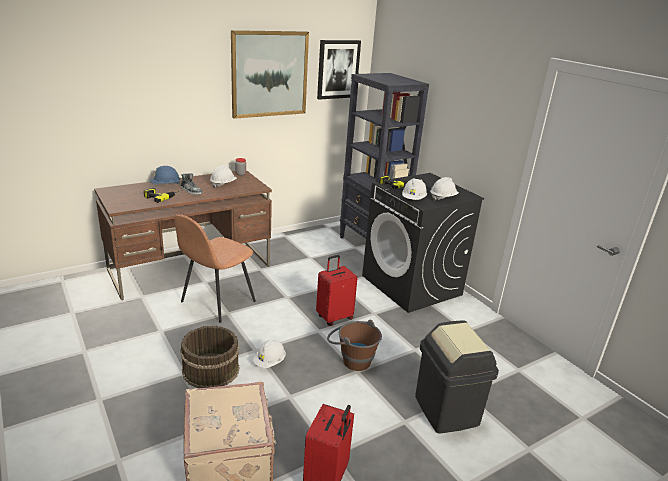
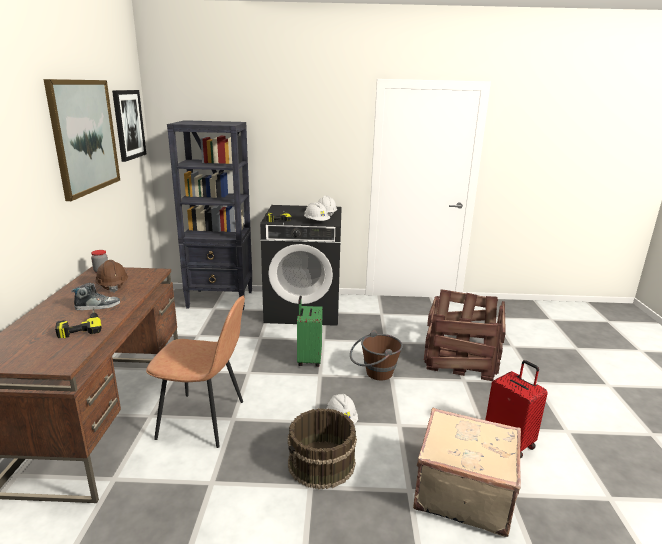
camera: 55 degrees left, 5 degrees down
blue hard hat [150,166,181,184] -> none
brown chair [174,214,256,323] -> brown chair turned 60 degrees counterclockwise [146,296,245,448]
white hard hat [210,165,237,188] -> brown hard hat [95,260,128,292]
red suitcase [316,255,358,326] -> green suitcase [297,296,323,367]
black trash can [415,320,499,433] -> crate [424,289,506,381]

